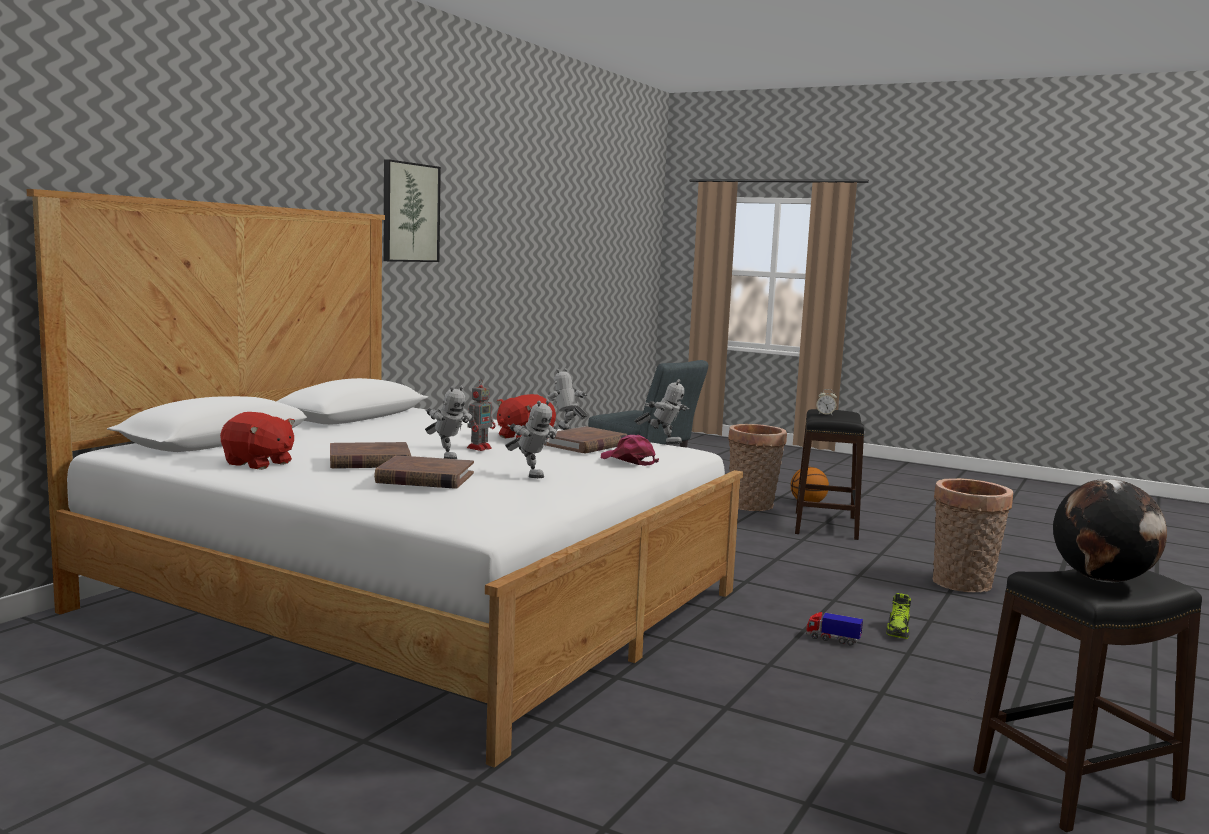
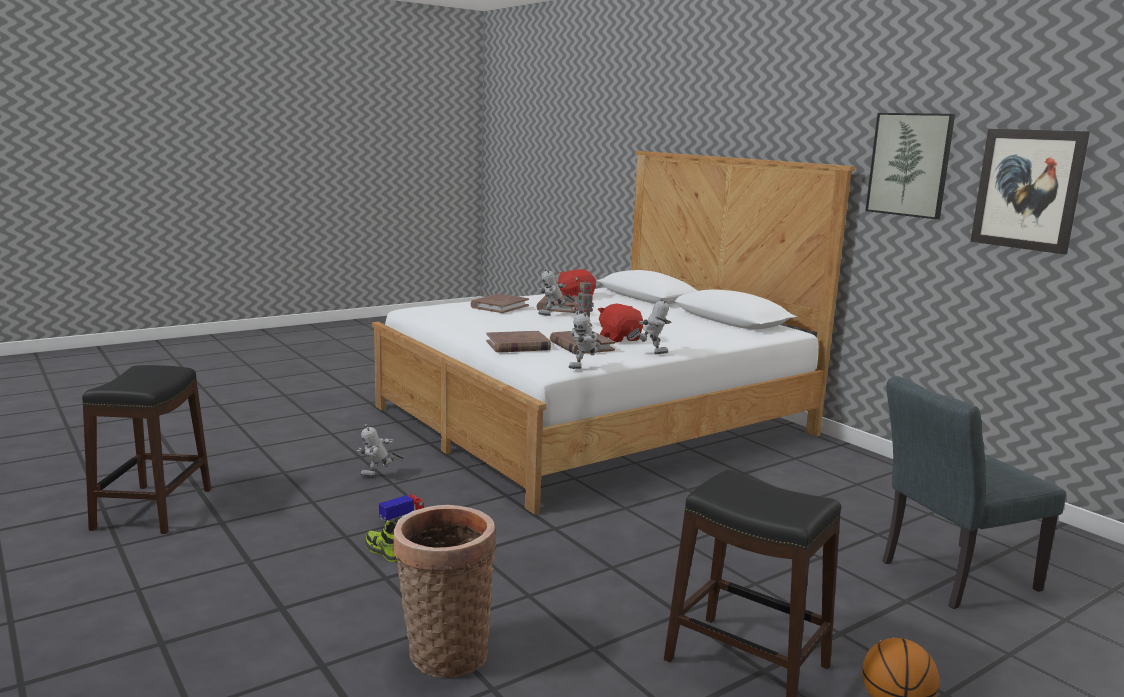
camera: 115 degrees right, 5 degrees up
toy robot [505,400,558,478] -> toy robot moved to [357,424,404,477]
pink cap [601,435,659,466] -> brown book [486,331,551,353]
basket [728,424,787,511] -> none
alarm clock [816,389,837,416] -> none
globe [1053,479,1167,582] -> none
none -> picture [971,129,1090,254]

